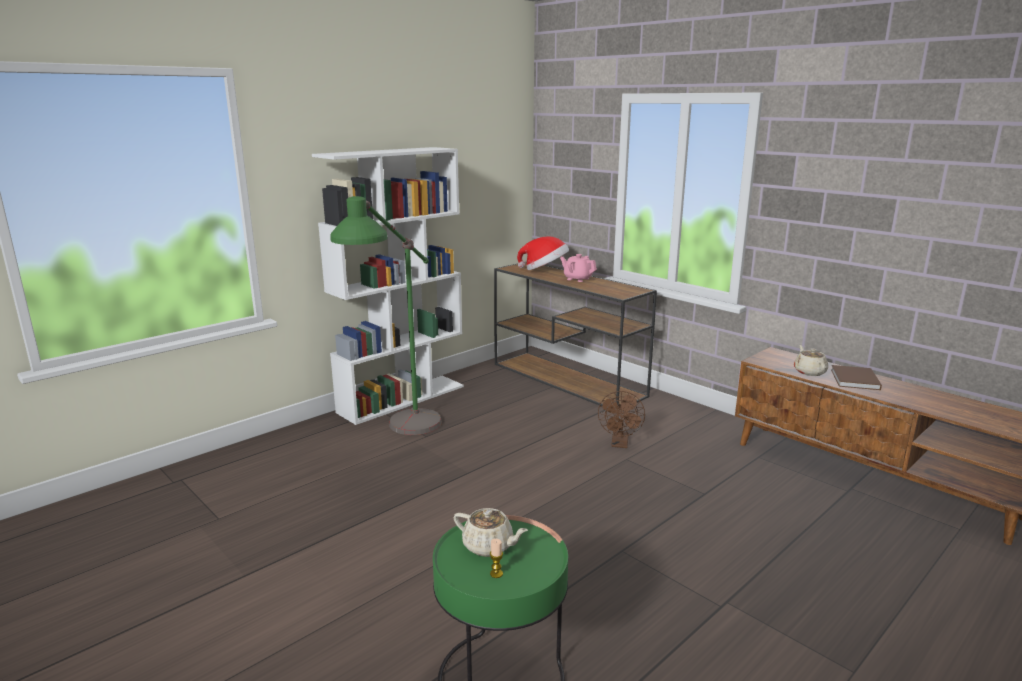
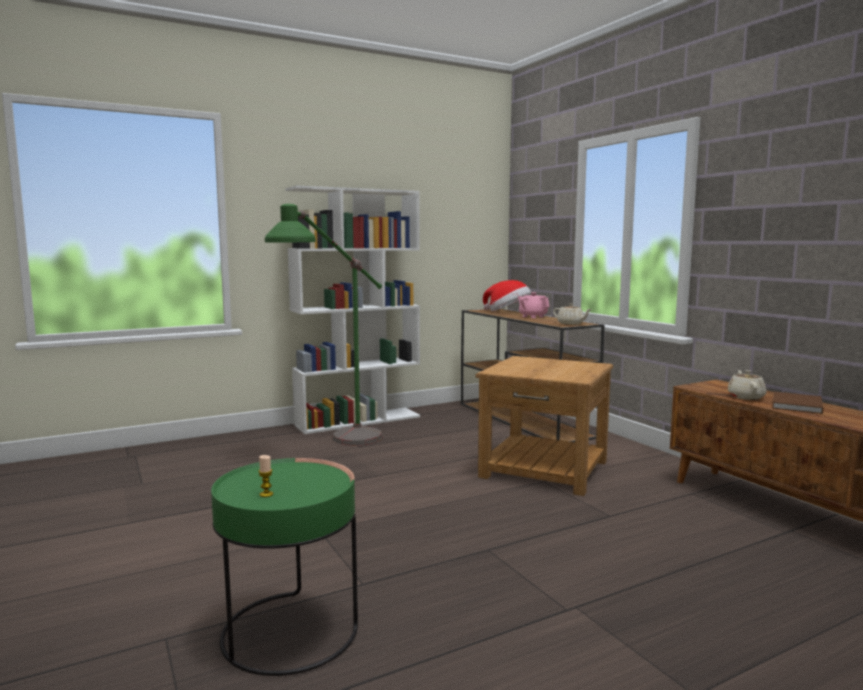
camera: 15 degrees right, 10 degrees down
beige teapot [453,508,528,557] -> beige teapot moved to [553,303,592,325]
brown fan [598,391,645,448] -> brown side table [476,356,613,496]

